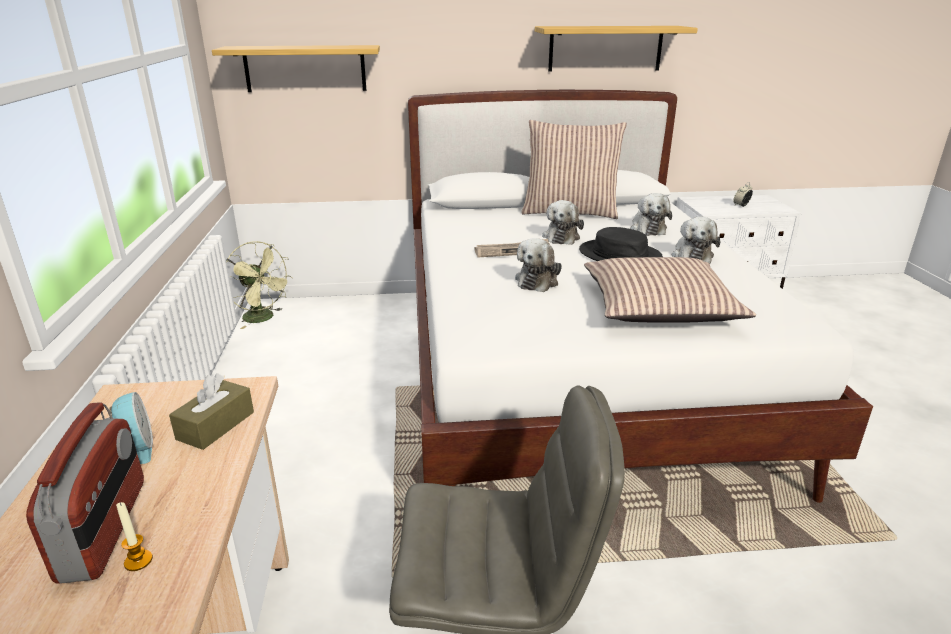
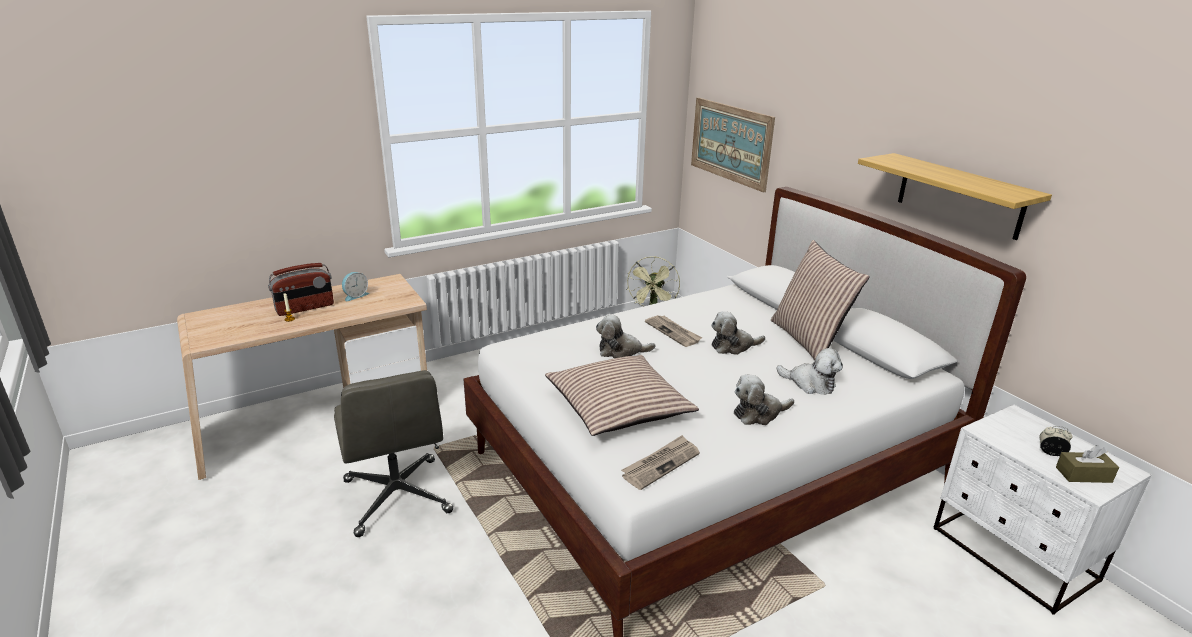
camera: 65 degrees right, 0 degrees up
brown tissue box [169,373,254,450] -> brown tissue box moved to [1056,445,1119,483]
shelf [212,45,380,92] -> picture [691,98,775,193]
black hat [579,227,663,261] -> none
plush toy [630,193,672,236] -> plush toy turned 120 degrees counterclockwise [776,348,843,395]
none -> newspaper [621,435,700,490]

